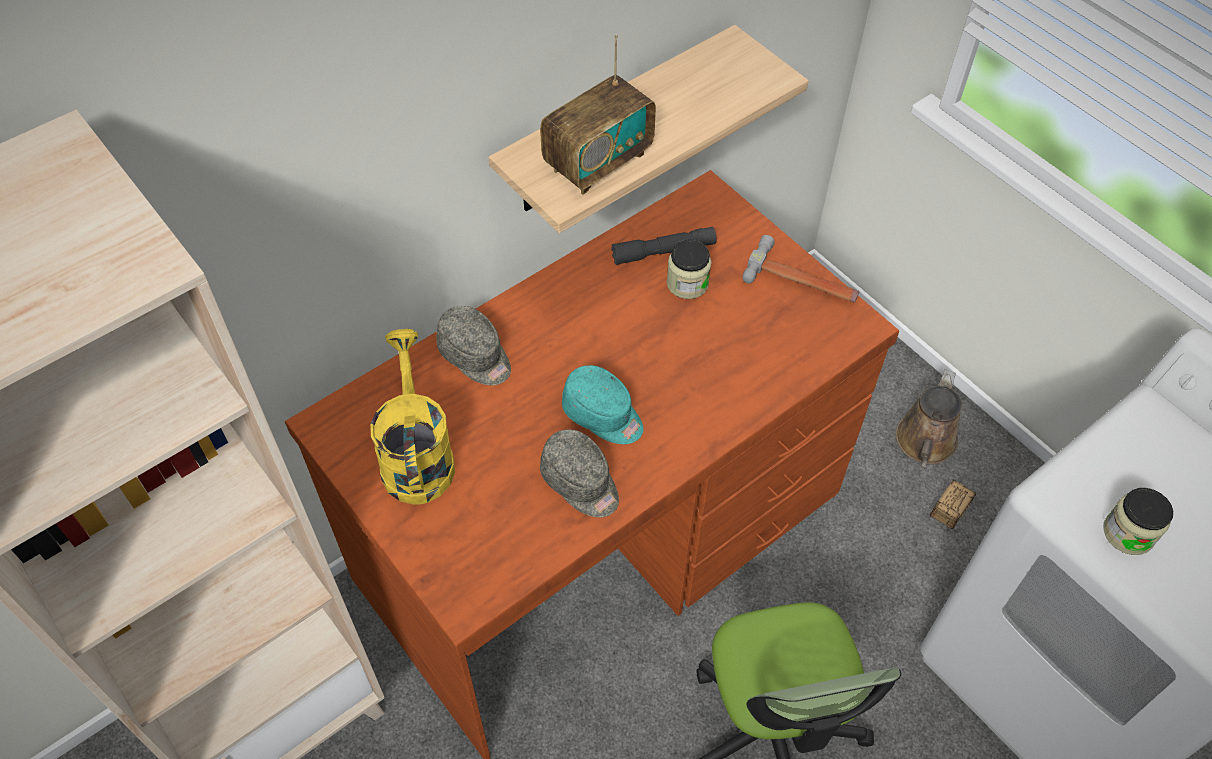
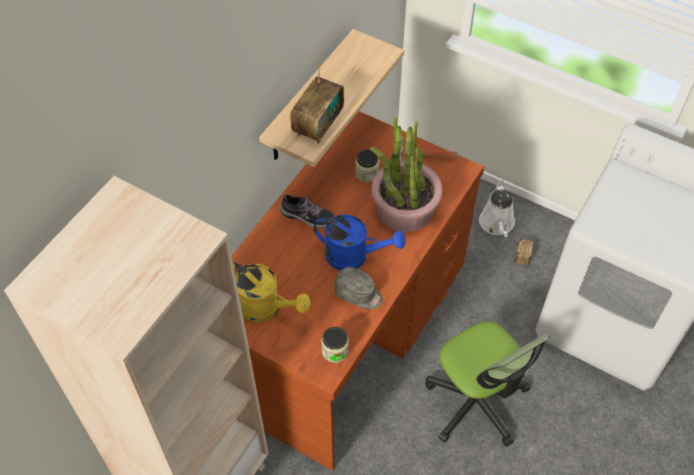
camera: 20 degrees left, 0 degrees up
yellow watering can [370,329,455,505] -> yellow watering can turned 150 degrees clockwise [233,262,311,322]
grey cap [436,306,511,385] -> none
turquoise cap [562,365,643,444] -> blue watering can [314,214,405,270]
grey flashlight [611,227,717,265] -> none
brown watering can [895,369,962,469] -> white watering can [479,180,515,237]
jar [1103,488,1173,555] -> jar moved to [321,327,349,363]
none -> shoe [280,193,336,228]
none -> potted plant [370,116,443,232]

